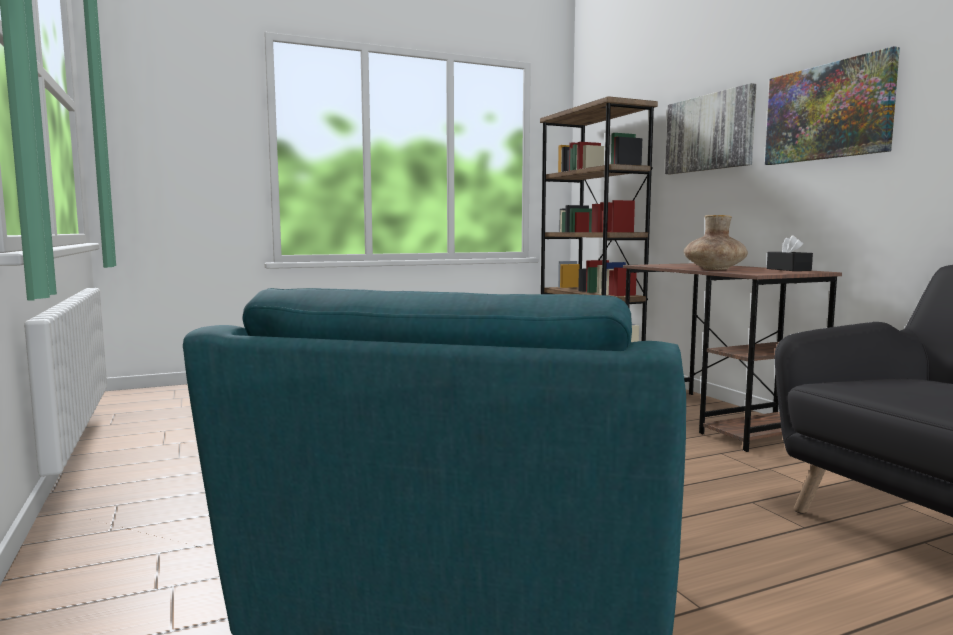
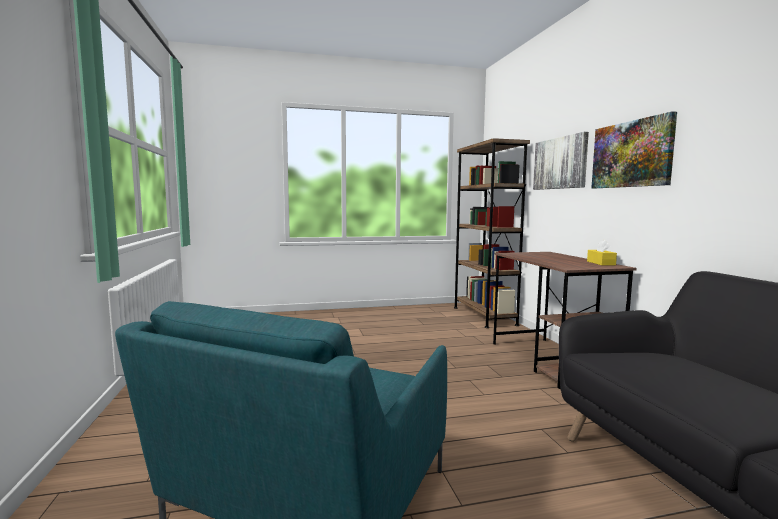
camera: 10 degrees right, 0 degrees up
brown vase [684,215,748,270] -> none
black tissue box [767,235,813,271] -> yellow tissue box [587,240,617,265]

